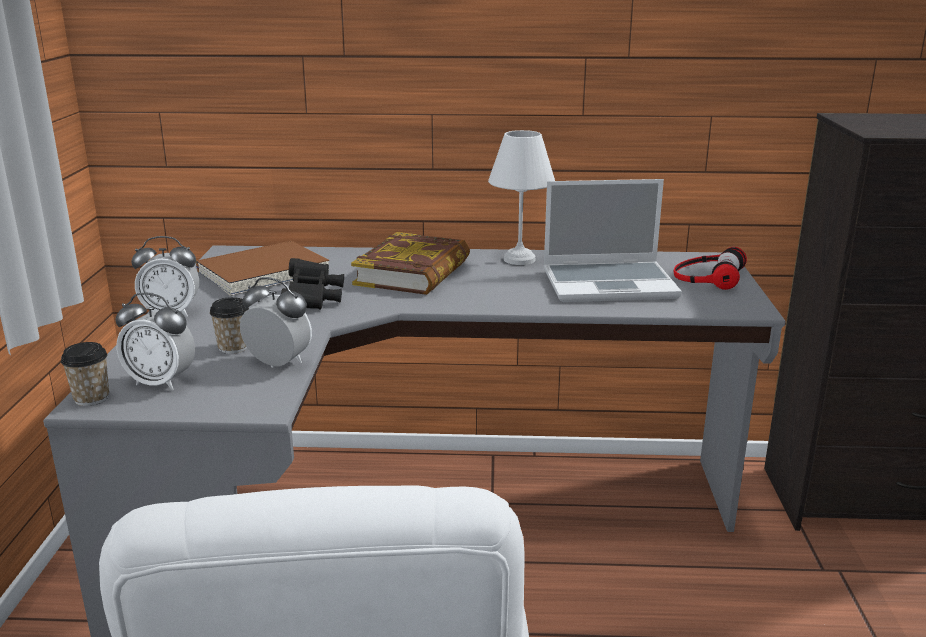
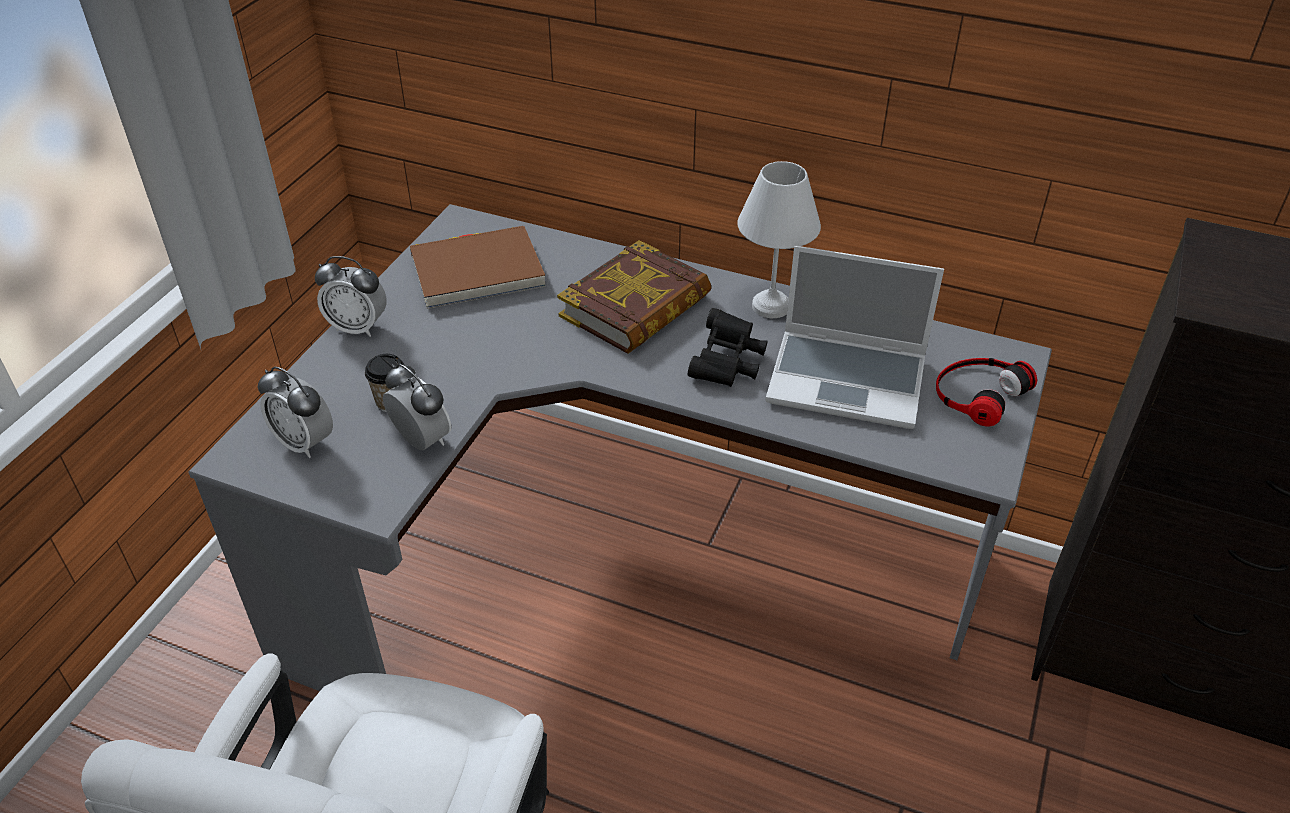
camera: 20 degrees right, 20 degrees up
cup [61,342,109,406] -> none
black binoculars [281,258,344,309] -> black binoculars moved to [688,308,768,387]

